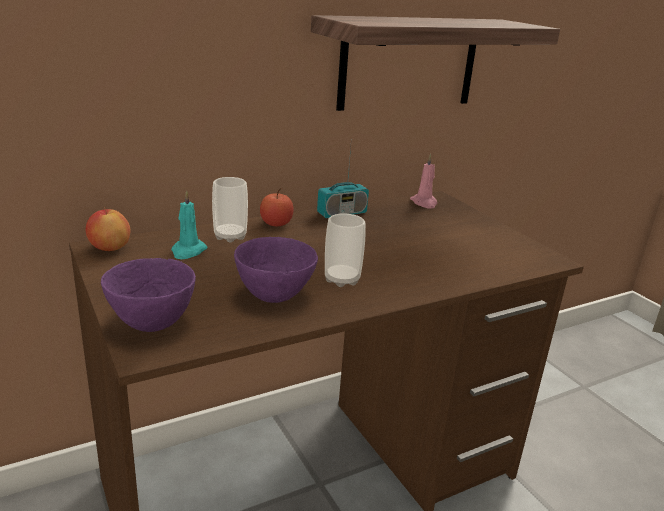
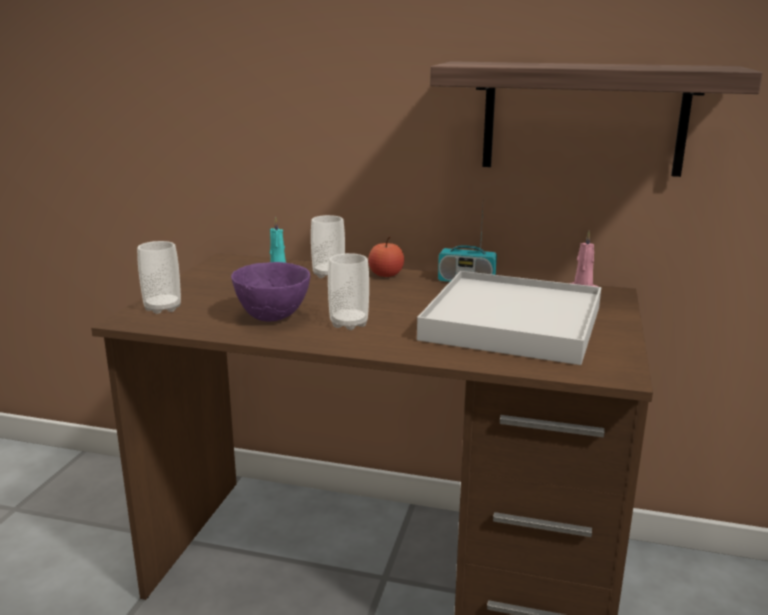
camera: 45 degrees right, 5 degrees down
apple [86,207,131,251] -> none
purple bowl [101,258,196,332] -> cup [137,241,181,314]
none -> white tray [417,271,601,365]

